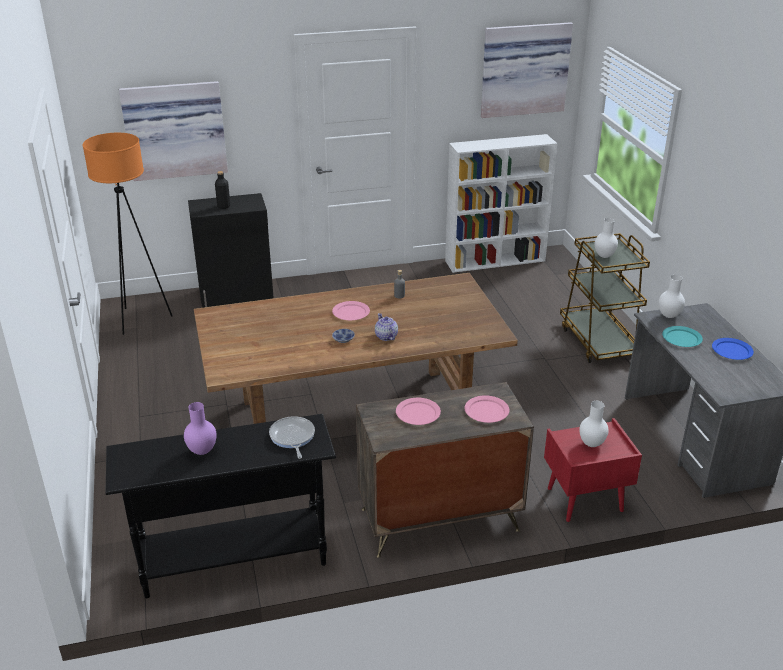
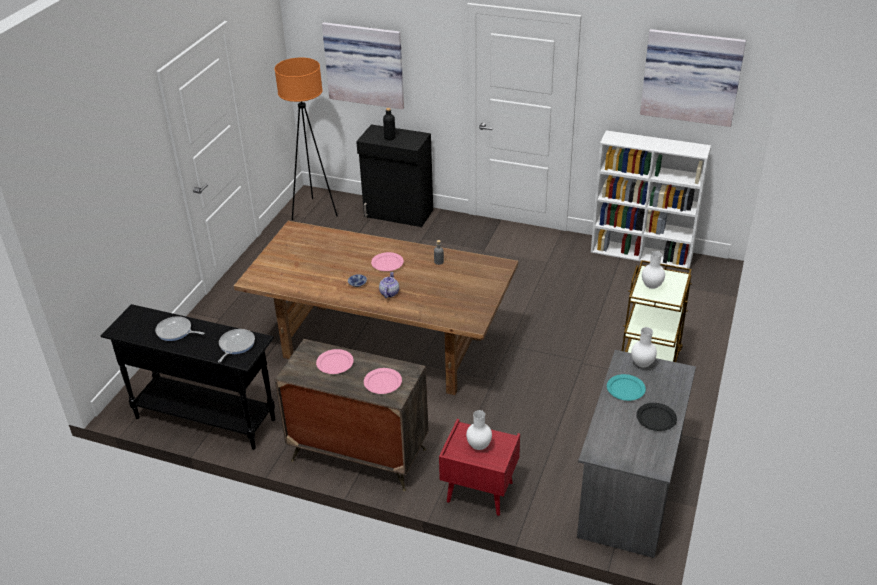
camera: 35 degrees right, 5 degrees up
purple vase [184,402,216,455] -> frying pan [155,316,204,341]
blue plate [712,338,754,360] -> black plate [636,403,677,431]

